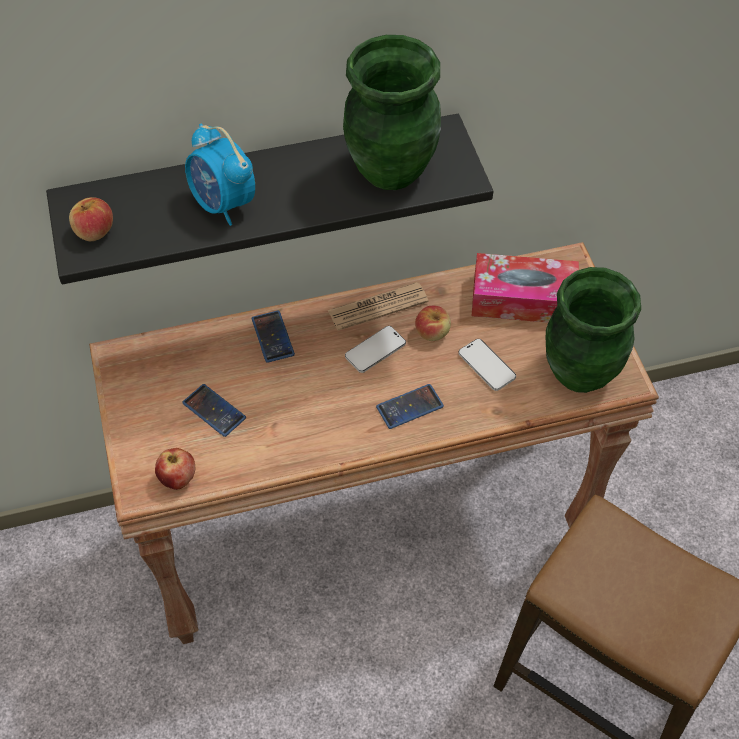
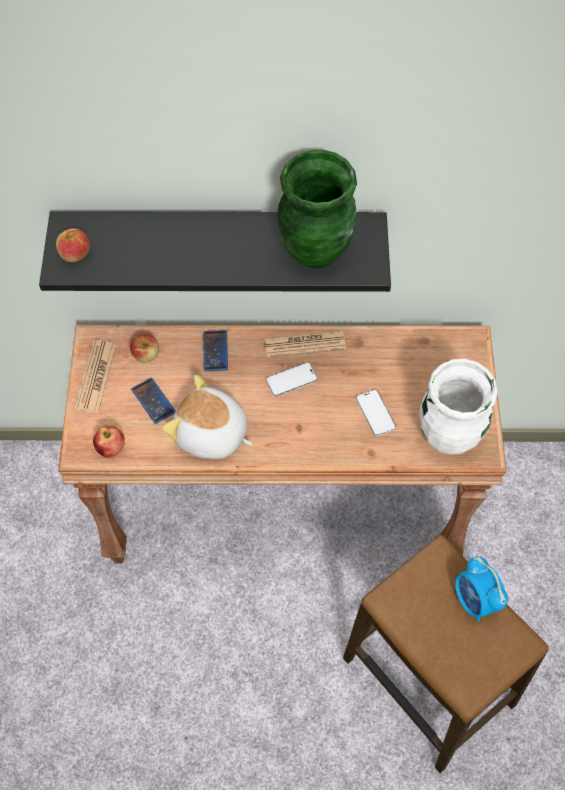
camera: 15 degrees right, 5 degrees up
alarm clock [185,123,255,226] -> alarm clock moved to [455,555,508,622]
phone [376,384,444,429] -> none
apple [415,306,451,341] -> apple moved to [130,334,159,362]
tissue box [472,253,579,323] -> none
green vase [546,267,641,393] -> white vase [420,359,498,455]
none -> newspaper [74,340,117,413]
none -> plush toy [162,375,253,459]

